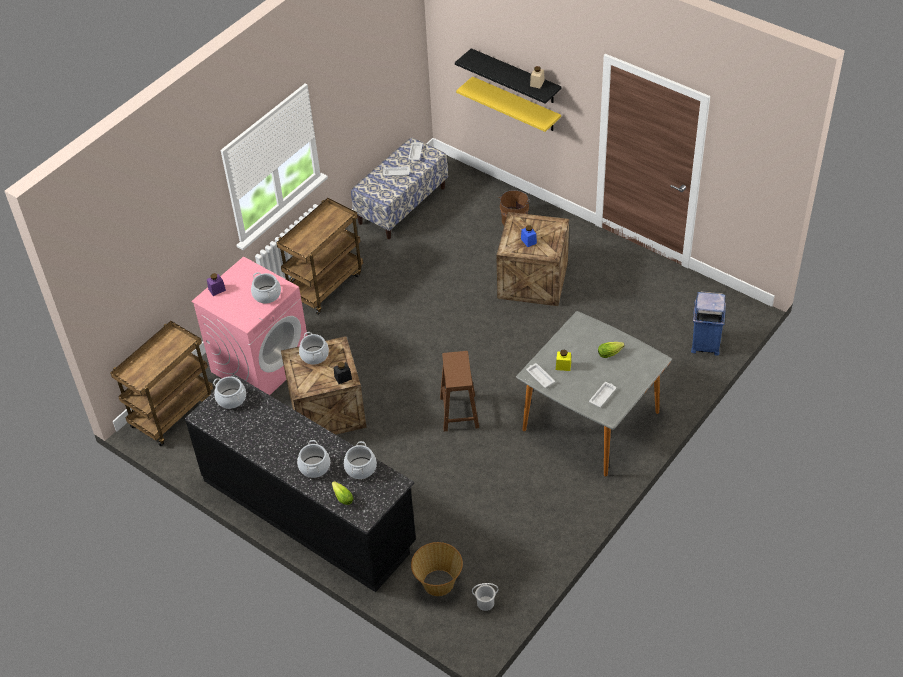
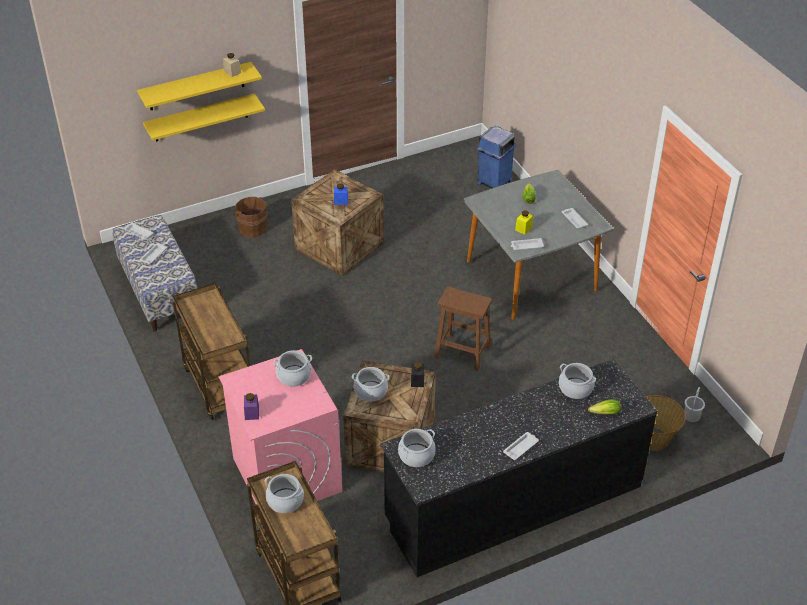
camera: 65 degrees left, 5 degrees down
cooking pot [297,440,330,478] -> cooking pot moved to [264,474,304,513]
black shelf [455,48,562,104] -> yellow shelf [137,62,262,110]
none -> white tray [503,432,539,460]

